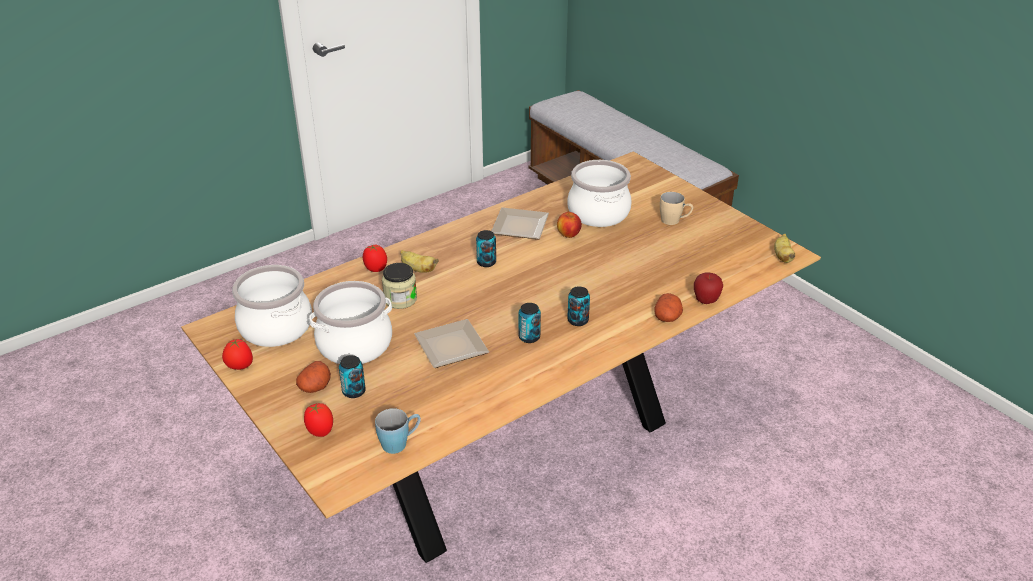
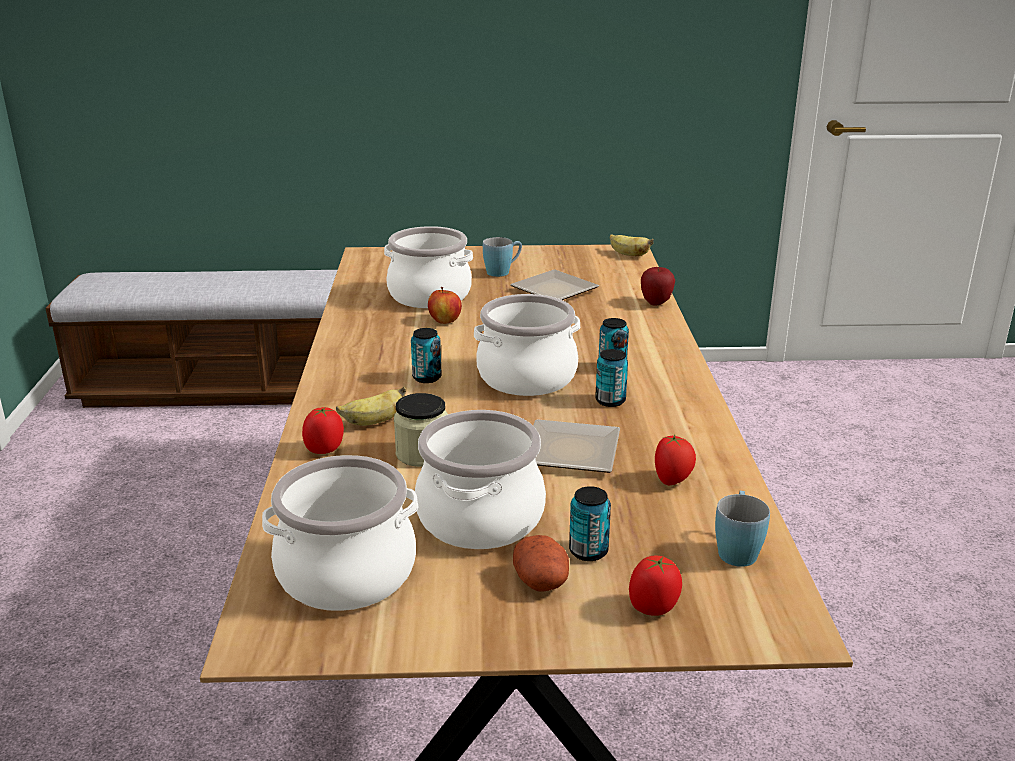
camera: 55 degrees left, 10 degrees down
tomato [222,339,253,370] -> tomato moved to [655,434,696,485]
plate [492,208,549,240] -> plate moved to [510,269,599,300]
potato [654,293,683,322] -> none
beige mug [660,192,693,225] -> blue mug [483,237,522,277]
none -> cooking pot [474,294,580,396]

